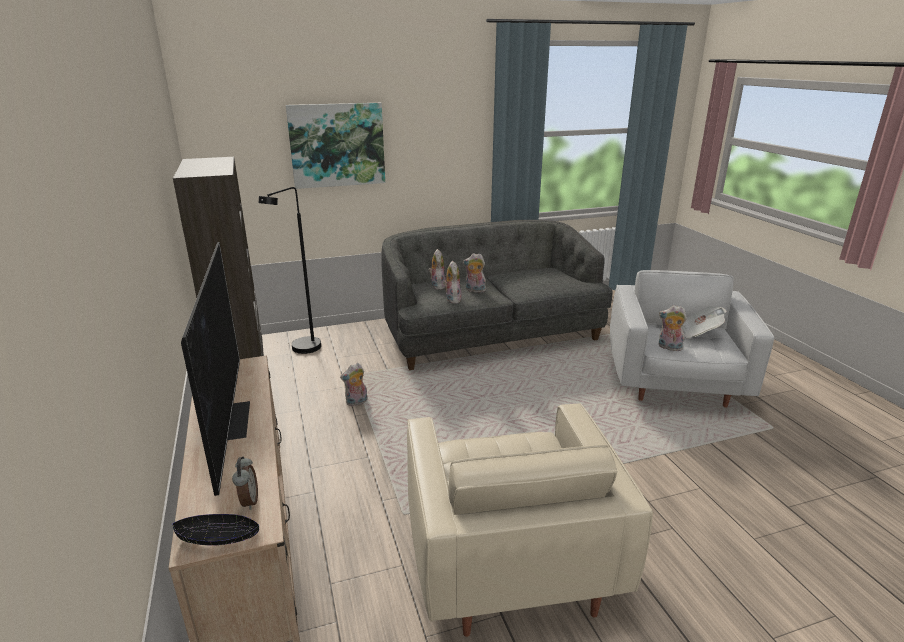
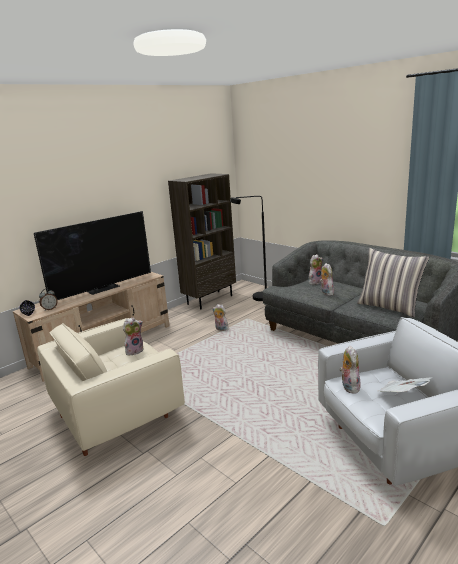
camera: 65 degrees right, 5 degrees down
picture [286,103,385,189] -> none
plush toy [443,260,462,303] -> plush toy moved to [123,317,144,355]
none -> pillow [357,248,429,318]

